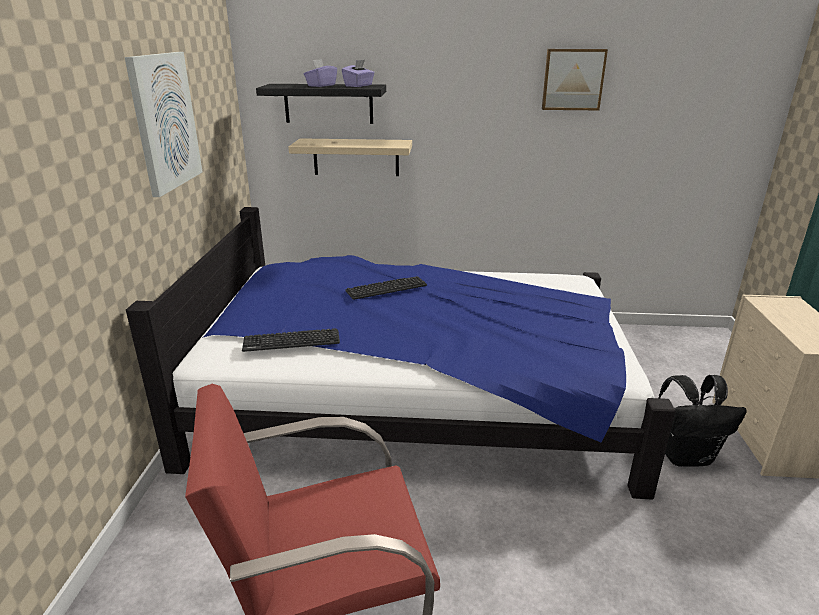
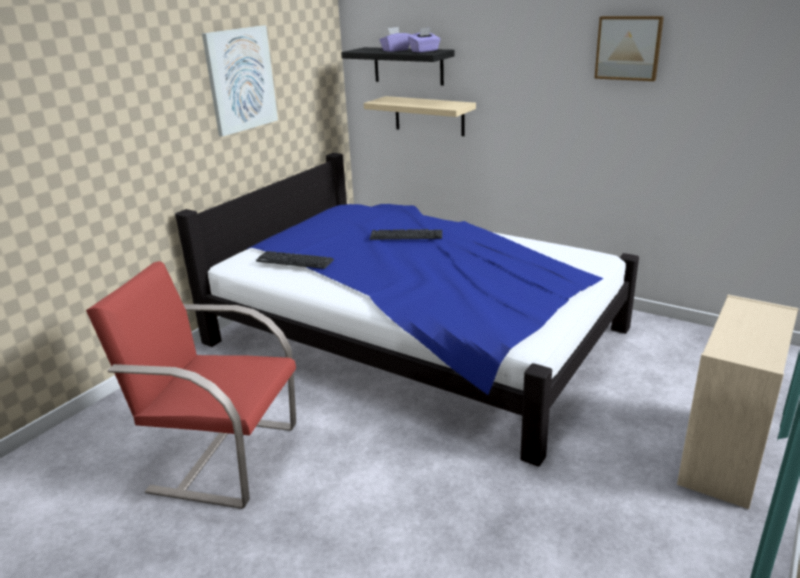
camera: 30 degrees right, 0 degrees up
black backpack [659,375,747,467] -> none

